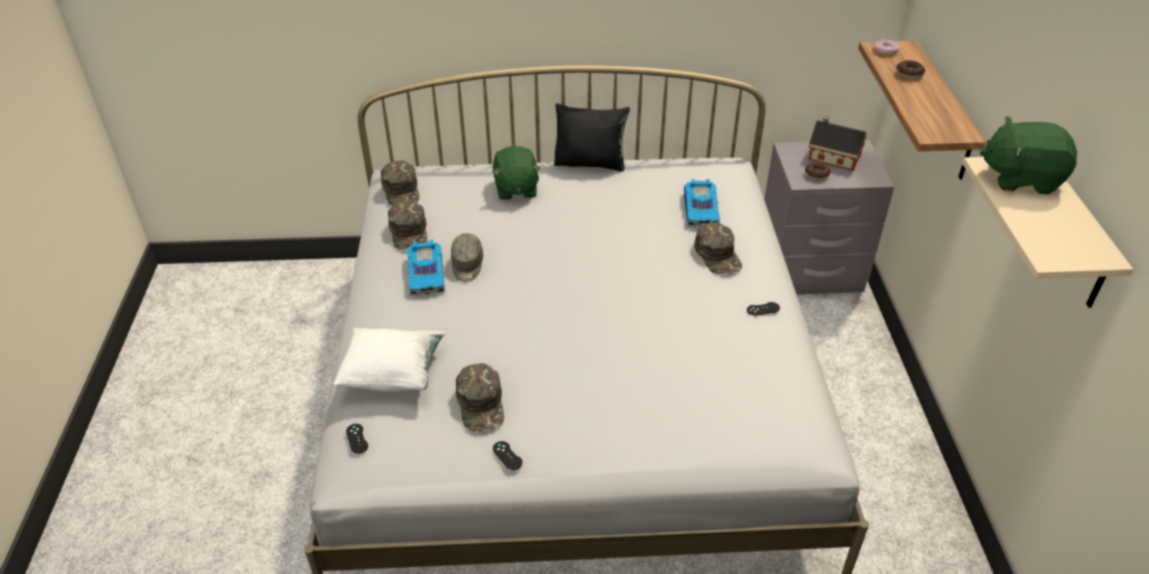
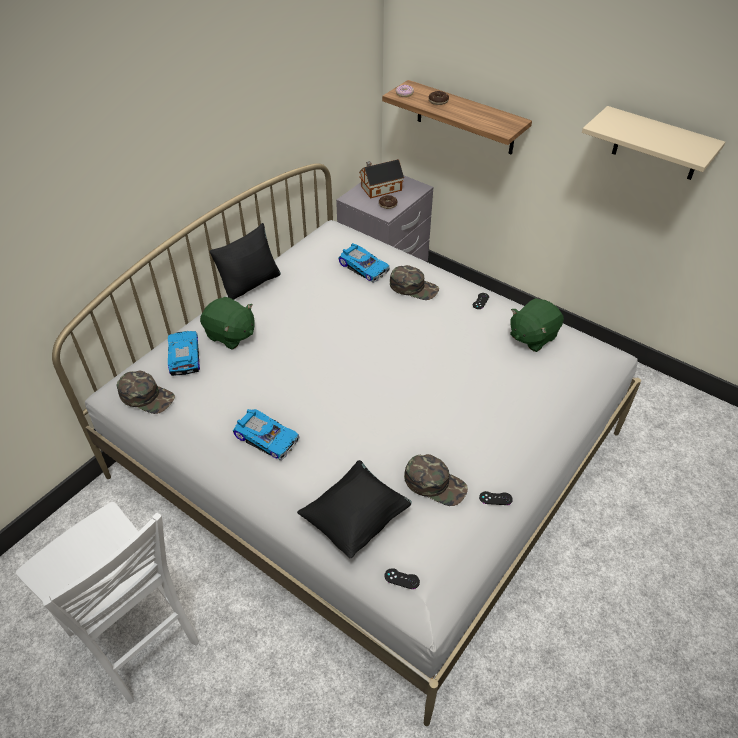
camera: 50 degrees left, 5 degrees up
white pillow [334,328,445,392] -> black pillow [297,460,412,558]
green cap [388,200,427,250] -> none
grey cap [451,233,483,282] -> none
green plush toy [980,116,1077,194] -> green plush toy moved to [510,298,564,352]
none -> white chair [16,502,199,704]
none -> toy car [168,331,200,376]

